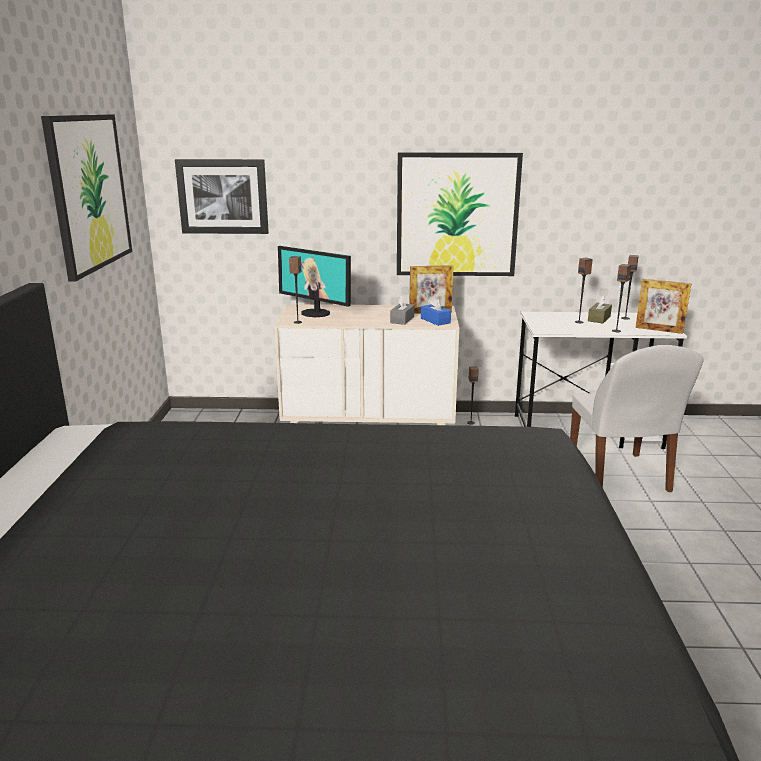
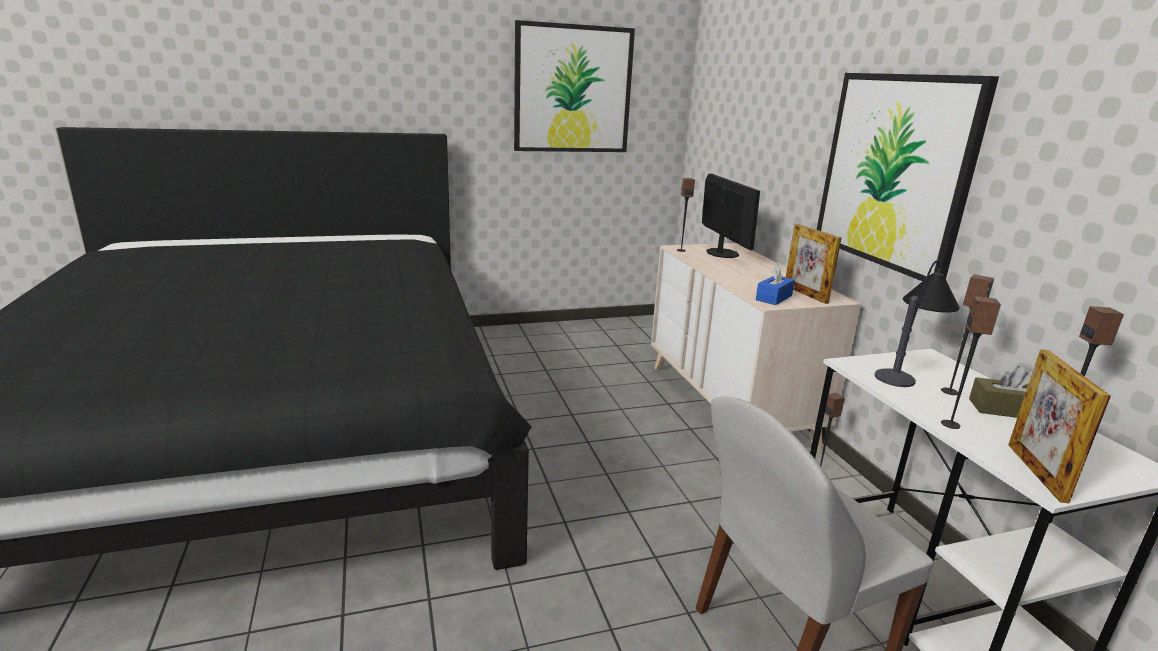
camera: 70 degrees right, 0 degrees up
picture [175,159,269,234] -> none
monitor [278,246,351,317] -> monitor turned 150 degrees clockwise [702,174,760,258]
grey tissue box [390,295,415,325] -> none
none -> table lamp [875,260,960,387]

